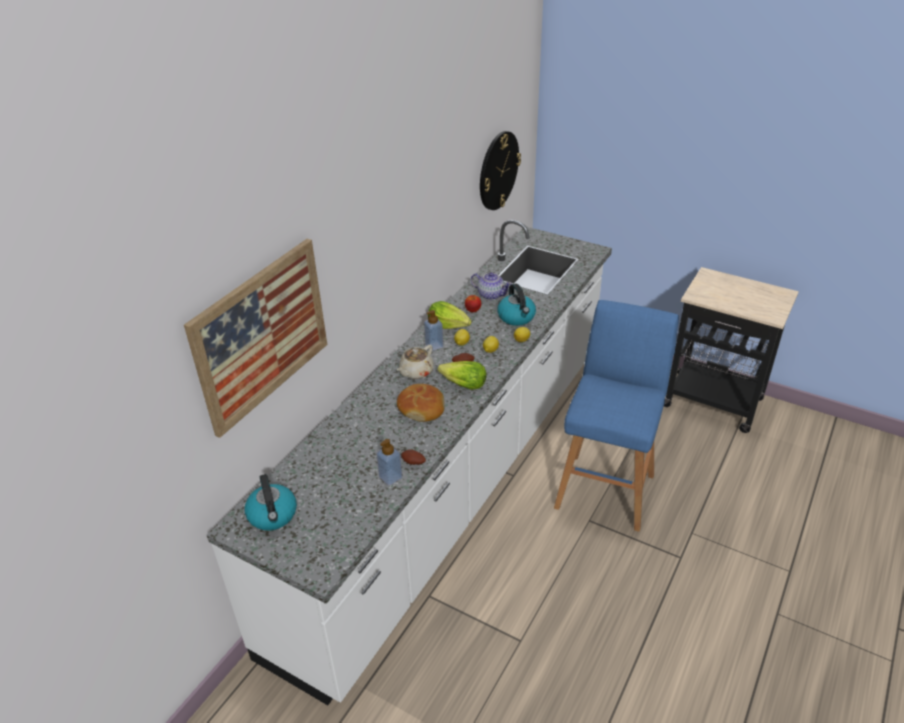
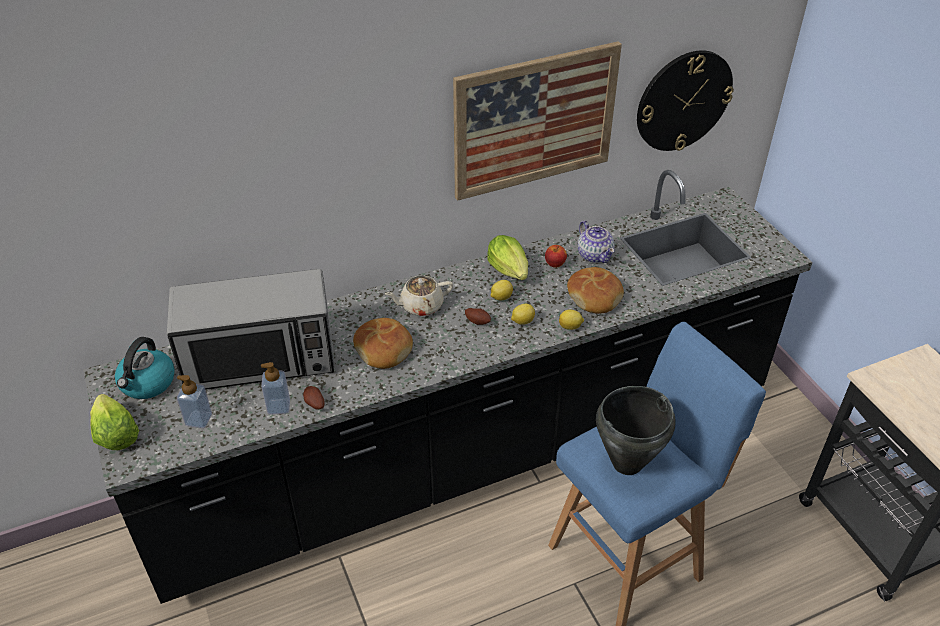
camera: 35 degrees right, 5 degrees up
picture [184,239,327,438] -> picture moved to [453,41,622,201]
white counter [207,220,612,705] -> black counter [83,170,813,604]
soap dispenser [424,310,443,351] -> soap dispenser moved to [177,375,212,428]
lettuce [438,361,487,390] -> lettuce moved to [90,394,139,450]
kettle [497,283,536,326] -> bread [567,267,624,314]
none -> microwave [167,269,335,390]
none -> black cooking pot [596,386,676,475]

